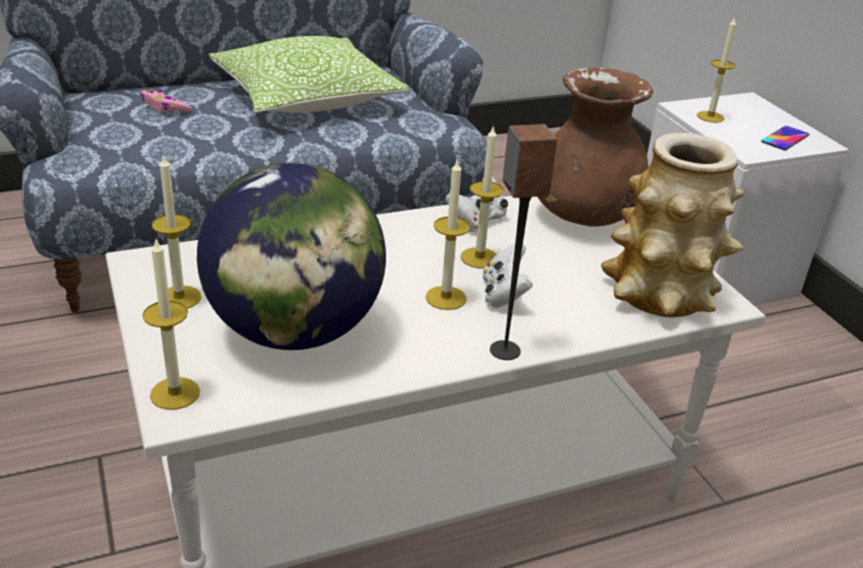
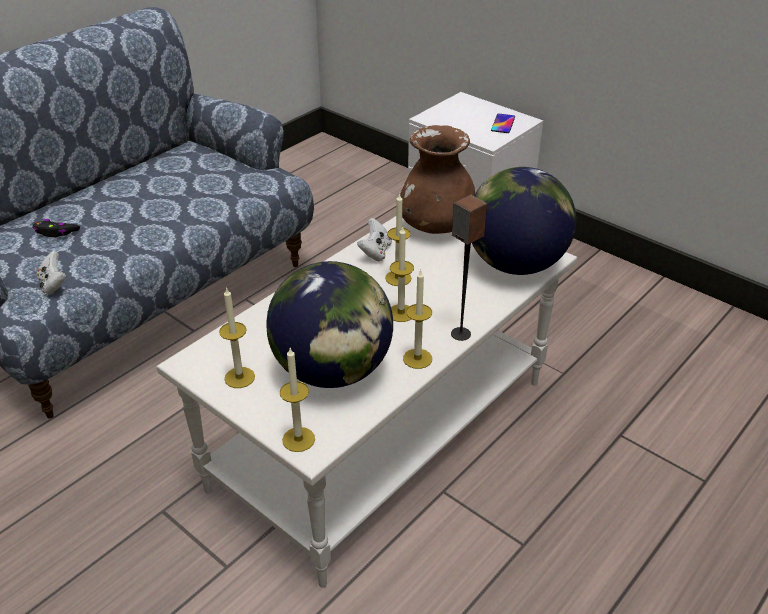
camera: 25 degrees left, 5 degrees up
pink game controller [141,89,192,112] -> black game controller [32,219,80,237]
pillow [209,36,409,113] -> none
white game controller [483,243,533,308] -> white game controller moved to [37,251,67,295]
vase [601,133,744,317] -> globe [472,167,576,275]
candle [697,17,736,123] -> candle moved to [403,270,432,369]

